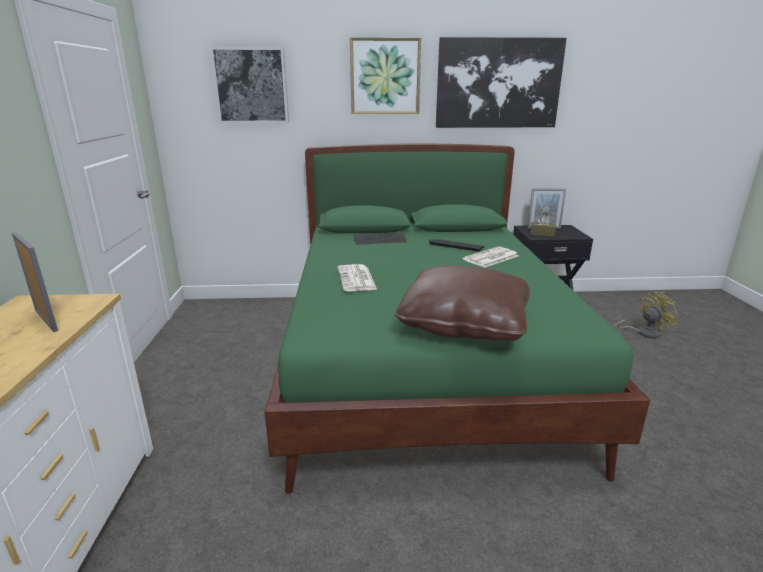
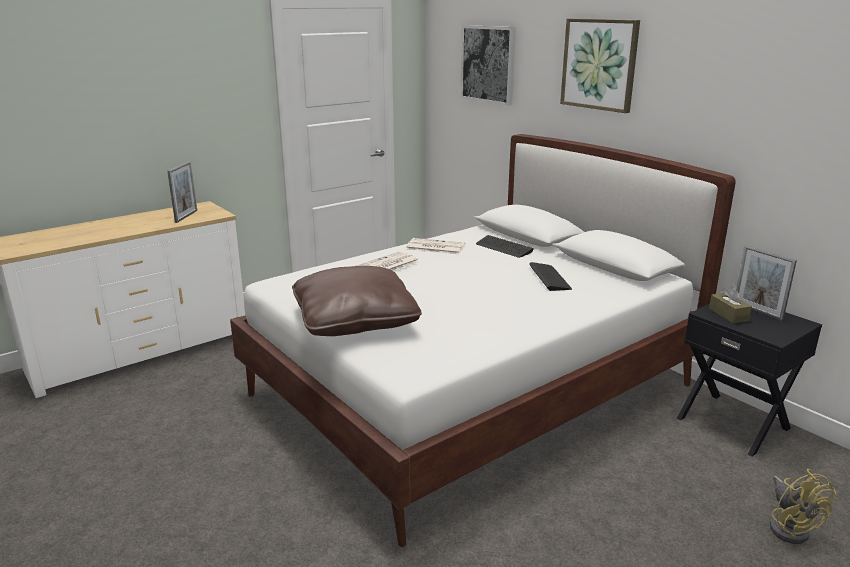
camera: 55 degrees right, 0 degrees up
green bed [264,144,651,494] -> white bed [230,134,736,547]
picture [436,37,567,128] -> none
newspaper [463,247,518,268] -> newspaper moved to [406,238,465,255]
yellow fan [612,292,677,339] -> yellow fan turned 45 degrees clockwise [770,469,836,544]

